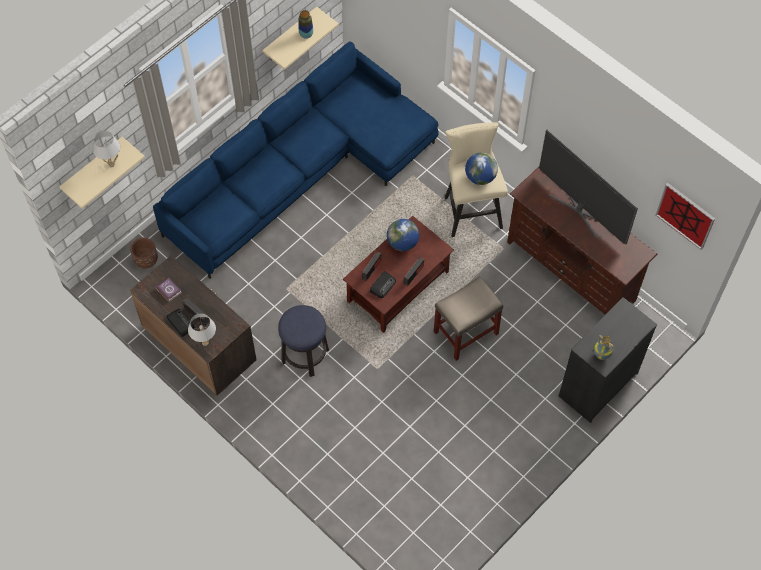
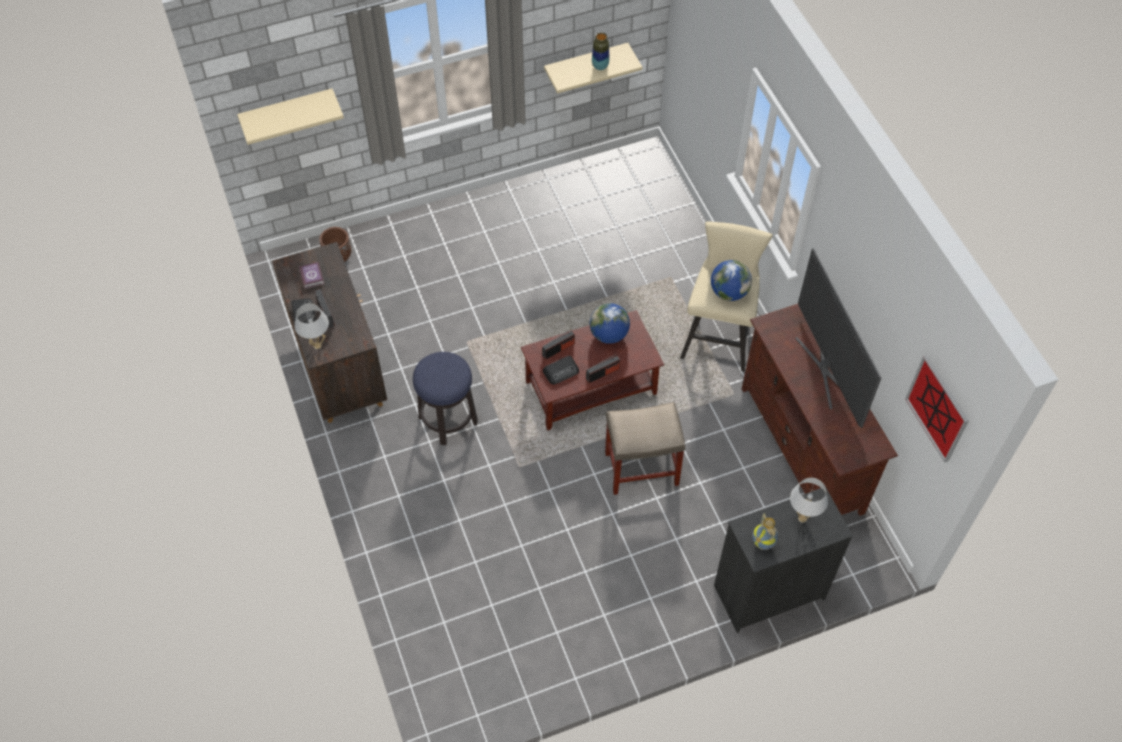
camera: 25 degrees right, 5 degrees down
white table lamp [92,131,120,168] -> white table lamp moved to [790,478,828,522]
blue sofa [153,41,439,279] -> none

